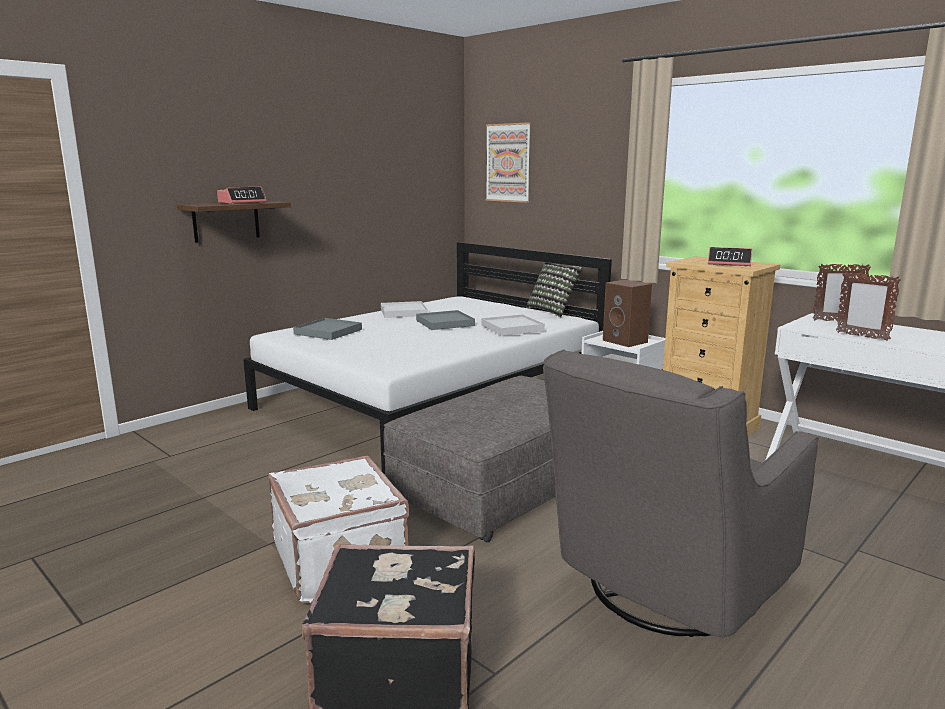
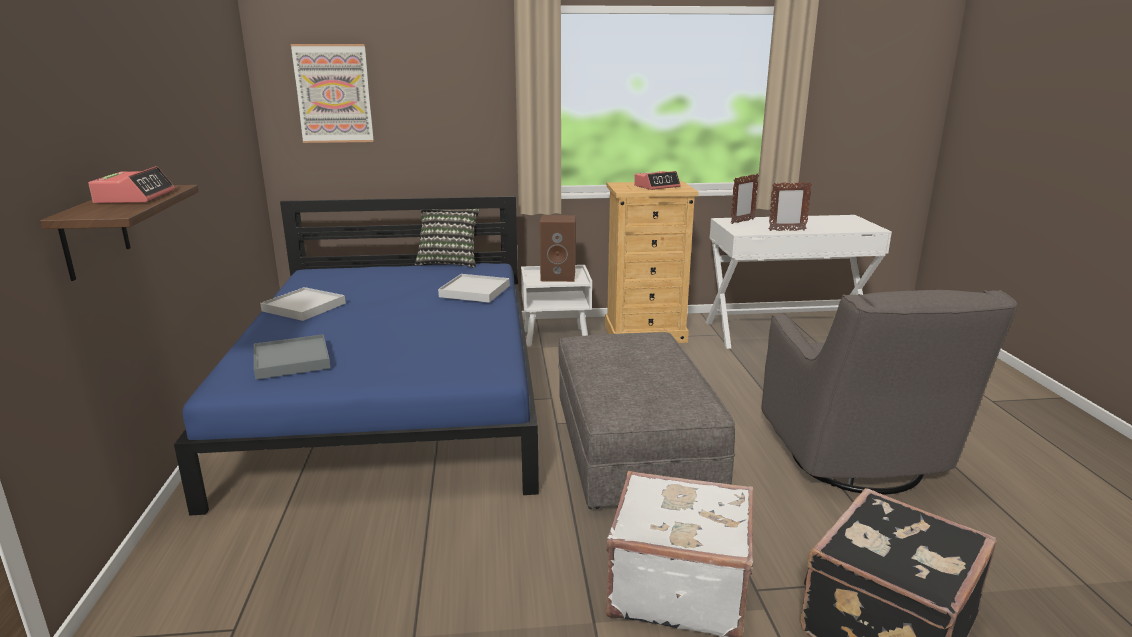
camera: 50 degrees left, 5 degrees up
white bed [243,242,612,474] -> blue bed [174,196,539,516]
grey tray [416,310,475,330] -> none

